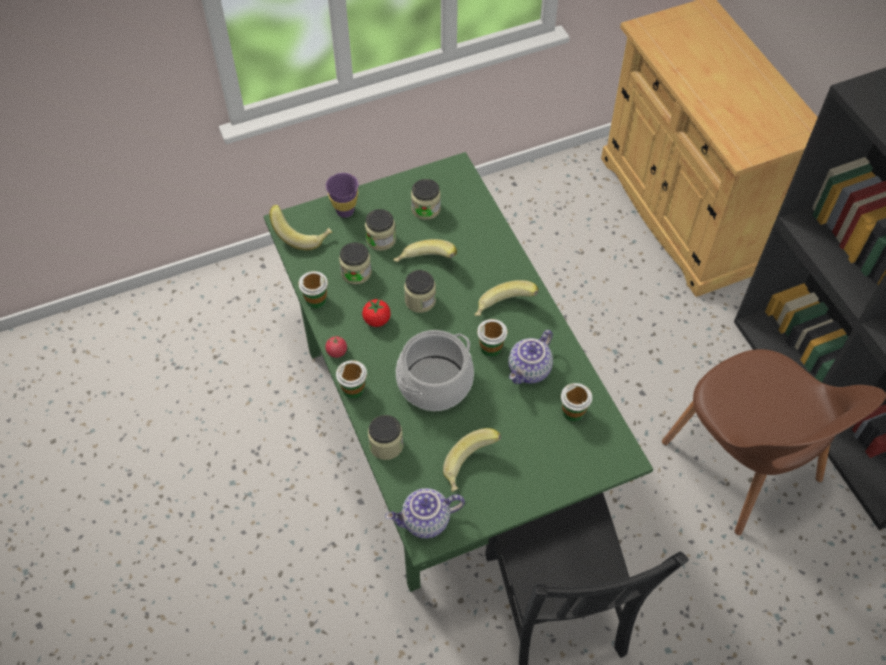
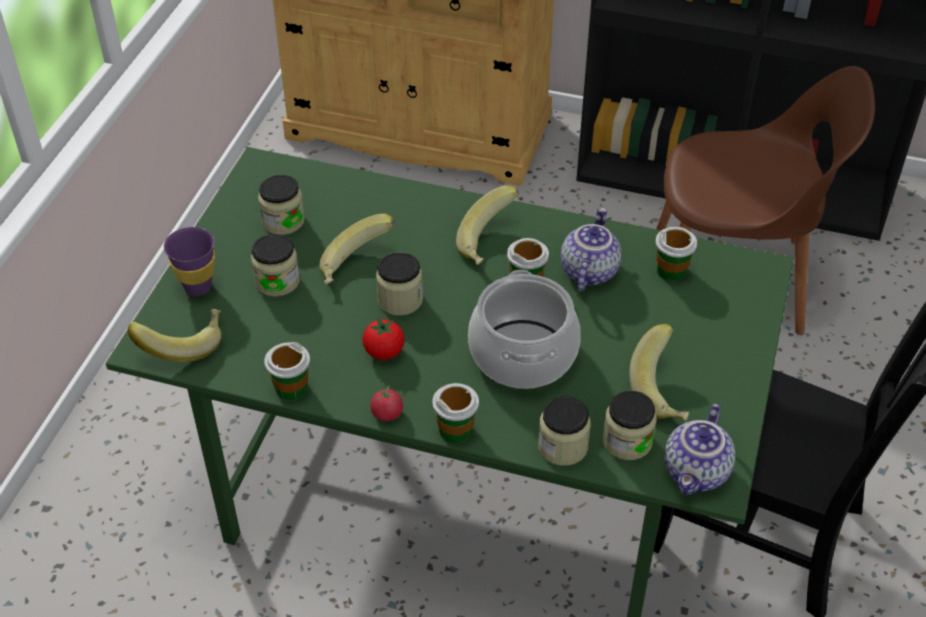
camera: 50 degrees left, 10 degrees down
jar [339,242,372,284] -> jar moved to [603,391,657,460]
teapot [508,330,553,384] -> teapot turned 150 degrees counterclockwise [561,207,621,291]

